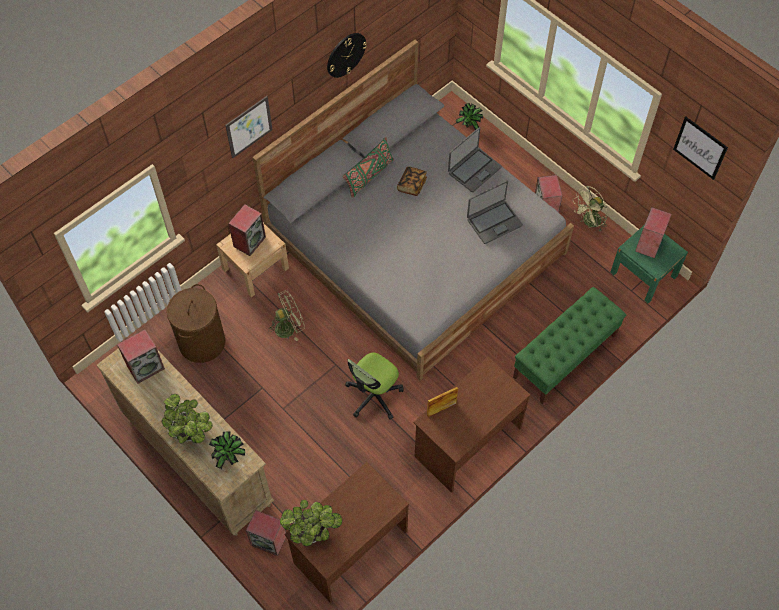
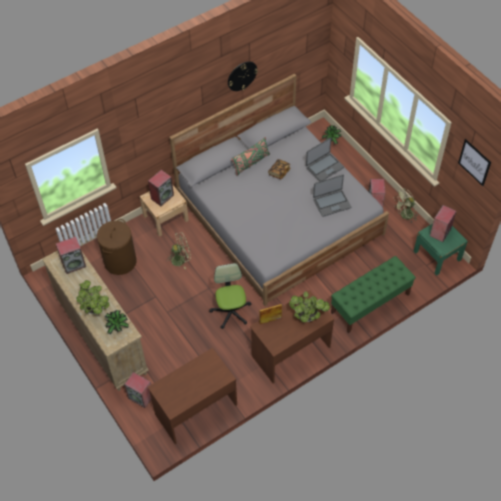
camera: 10 degrees right, 5 degrees down
picture [225,96,272,158] -> none
potted plant [280,500,342,546] -> potted plant moved to [289,292,330,322]
office chair [345,353,404,419] -> office chair turned 120 degrees clockwise [209,263,251,329]

